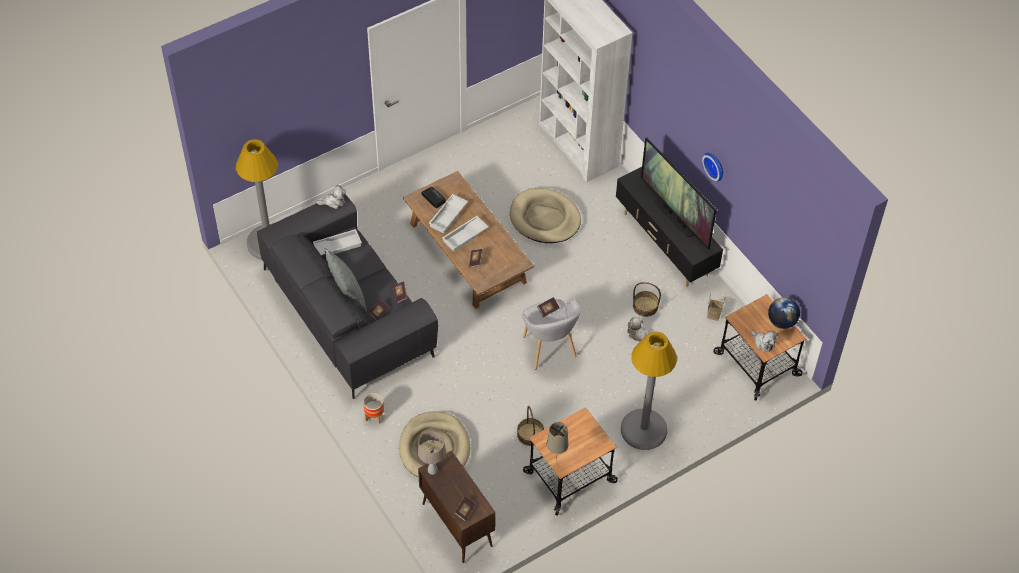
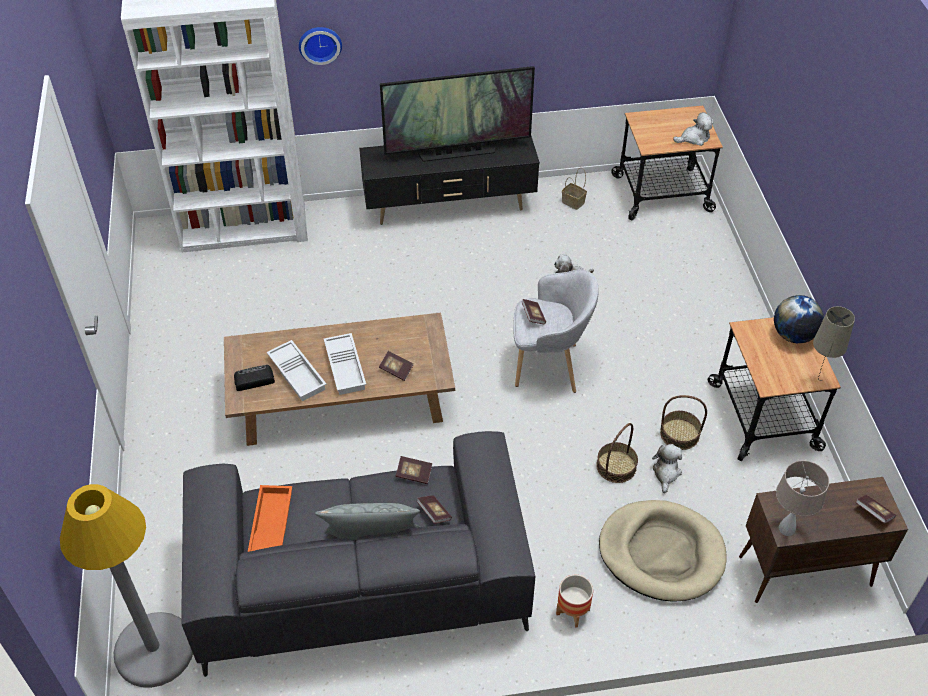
camera: 65 degrees left, 5 degrees down
white tray [313,229,362,255] -> orange tray [248,485,292,552]
plush toy [316,185,346,209] -> plush toy moved to [652,444,682,493]
beige dog bed [510,188,581,243] -> none
grey floor lamp [621,331,677,450] -> none
basket [633,282,661,317] -> basket moved to [596,423,638,483]
wall clock [702,153,723,181] -> wall clock moved to [299,27,342,65]
globe [768,297,800,329] -> globe moved to [774,295,824,343]

